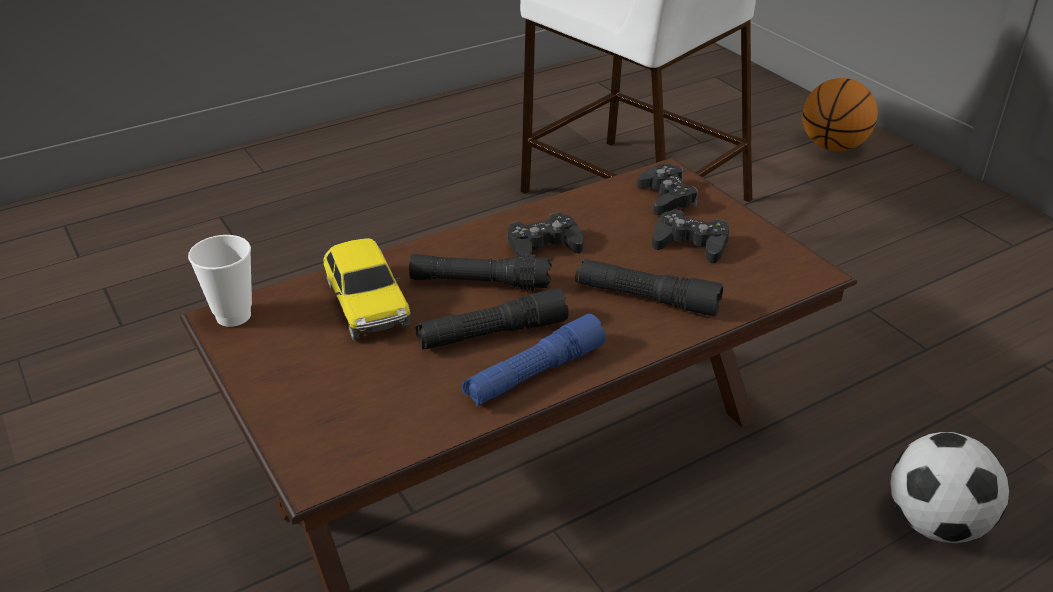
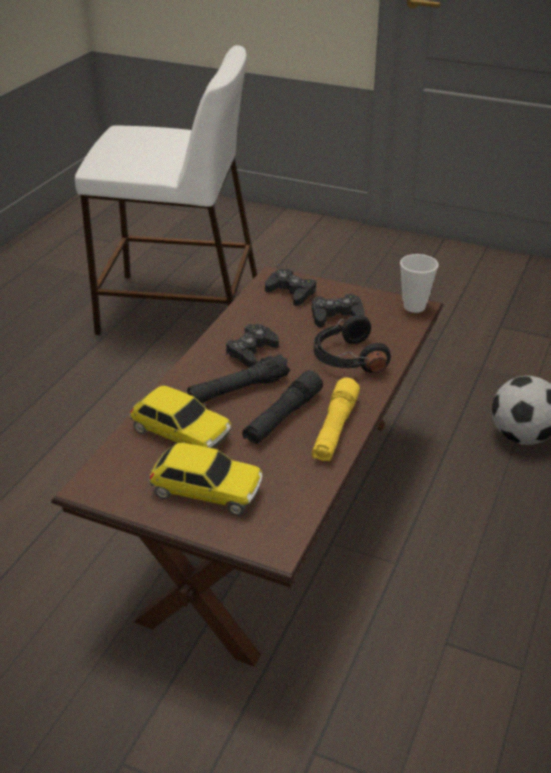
camera: 35 degrees left, 0 degrees up
cup [188,235,252,327] -> cup moved to [400,254,438,313]
blue flashlight [462,314,606,406] -> yellow flashlight [312,378,360,462]
black flashlight [575,259,723,316] -> black headphones [314,315,391,373]
basketball [802,78,878,151] -> none
none -> toy car [148,443,262,516]

